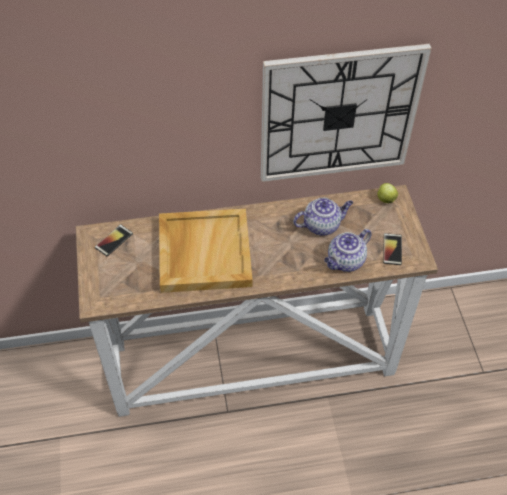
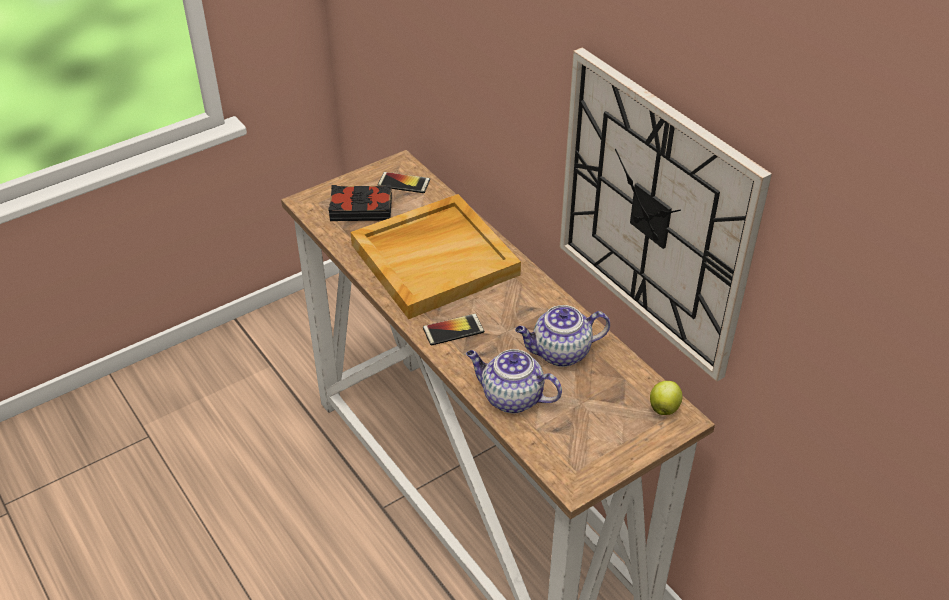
camera: 65 degrees right, 10 degrees down
teapot [293,198,353,236] -> teapot turned 120 degrees clockwise [515,305,610,367]
phone [383,233,402,265] -> phone moved to [423,314,484,346]
none -> black book [328,185,392,221]

